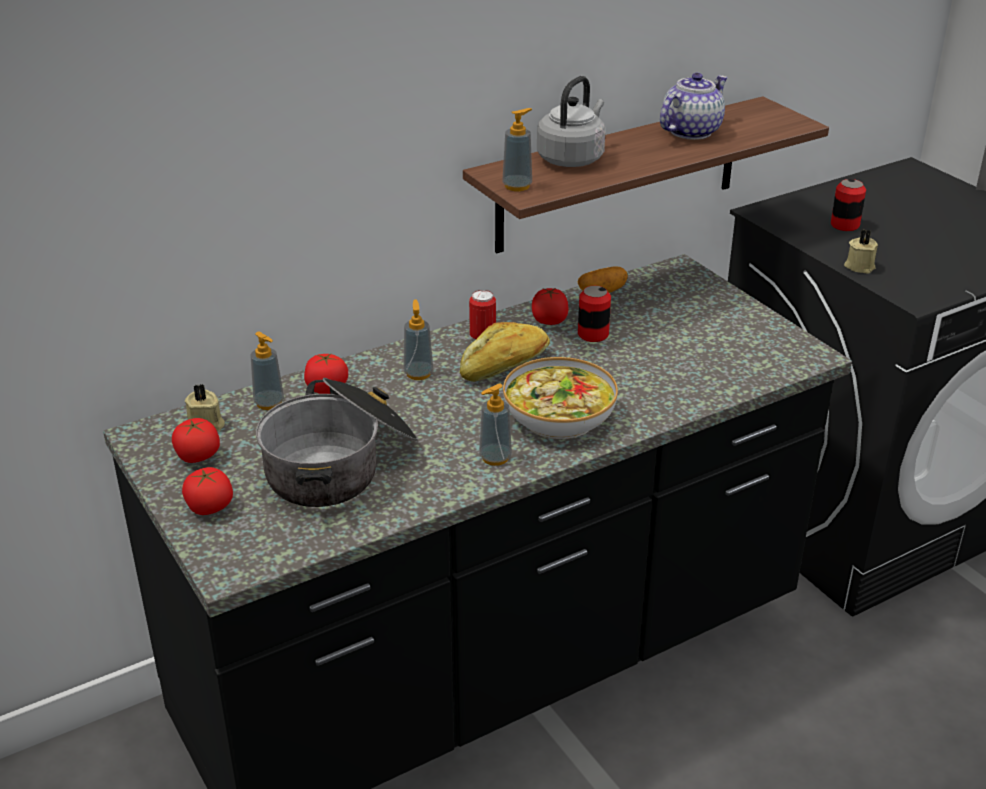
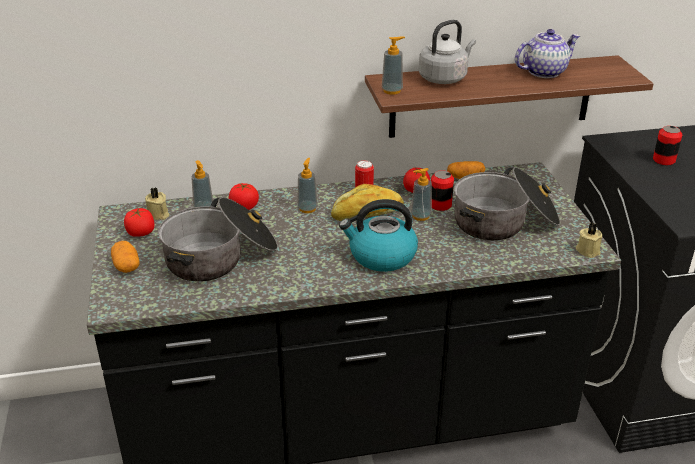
camera: 20 degrees right, 0 degrees up
tomato [182,467,233,515] -> potato [111,241,140,273]
soap dispenser [479,383,512,466] -> soap dispenser moved to [411,168,432,221]
bowl [503,357,618,439] -> kettle [339,199,418,272]
beige candle [844,230,878,274] -> beige candle moved to [576,223,602,258]
none -> cooking pot [454,167,560,241]

